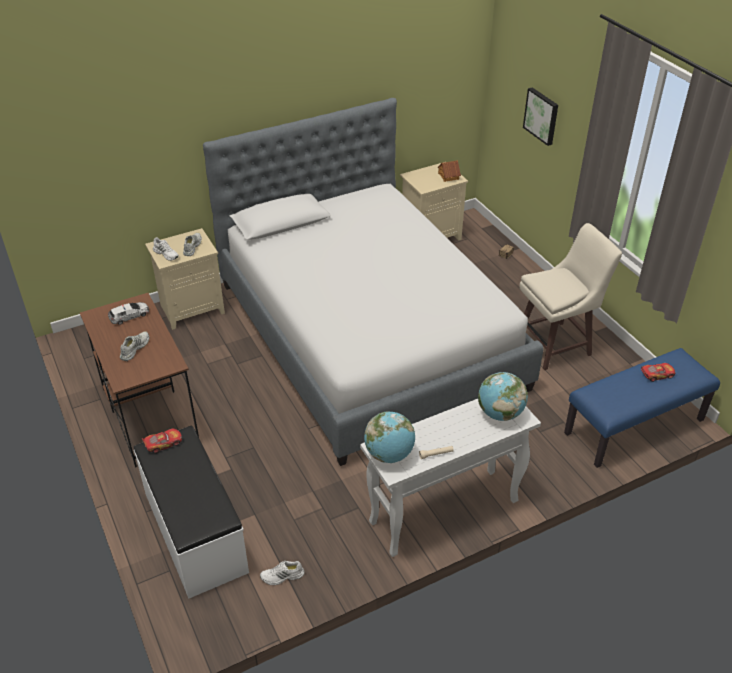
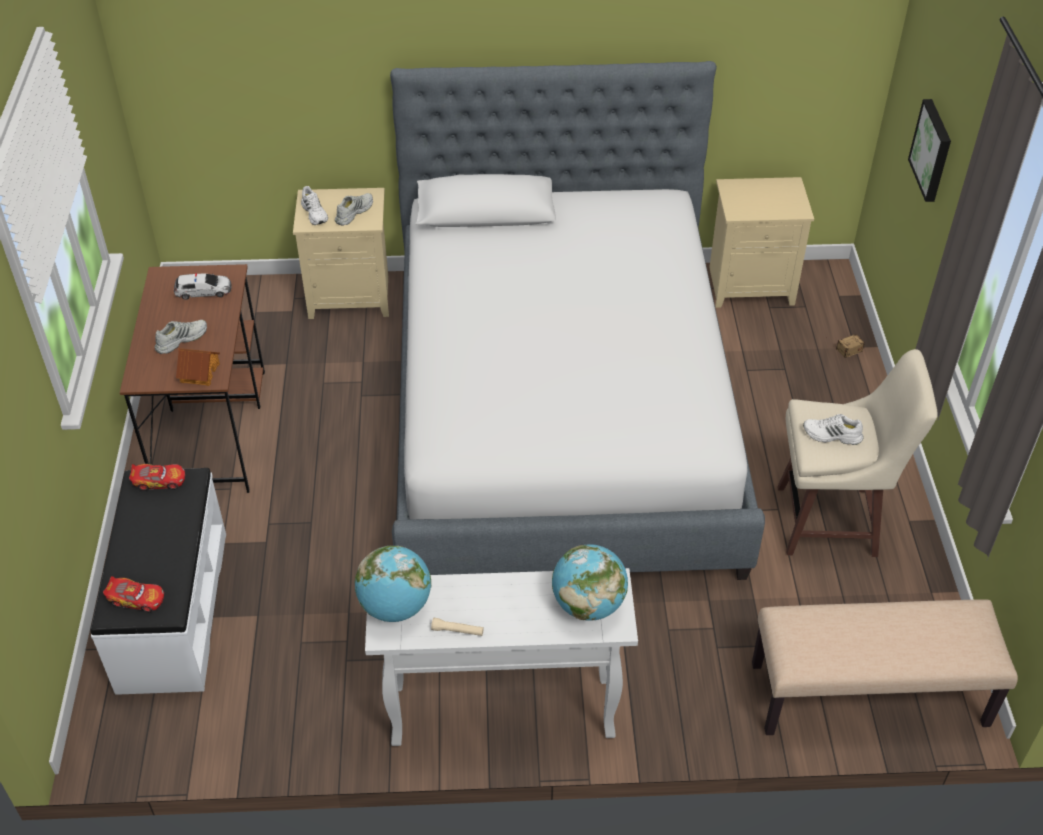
camera: 25 degrees right, 5 degrees up
white shoe [260,561,305,585] -> white shoe moved to [803,414,864,445]
toy house [438,160,461,182] -> toy house moved to [176,348,220,386]
blue bench [564,348,720,468] -> beige bench [752,599,1018,735]
toy car [641,363,676,382] -> toy car moved to [103,576,164,612]

